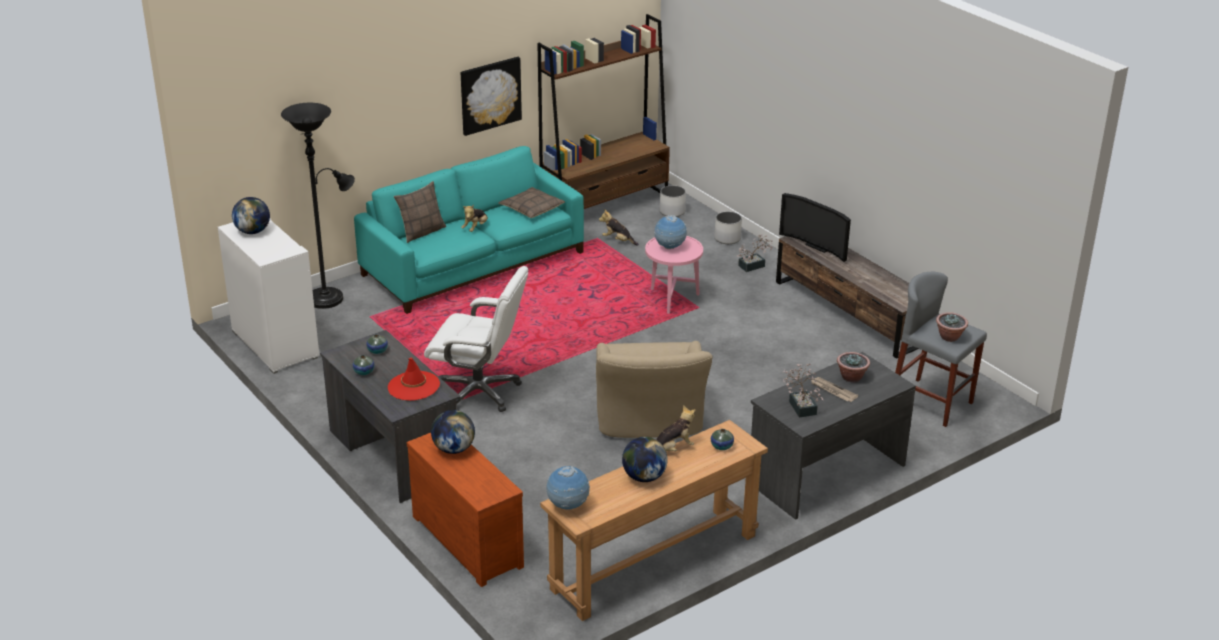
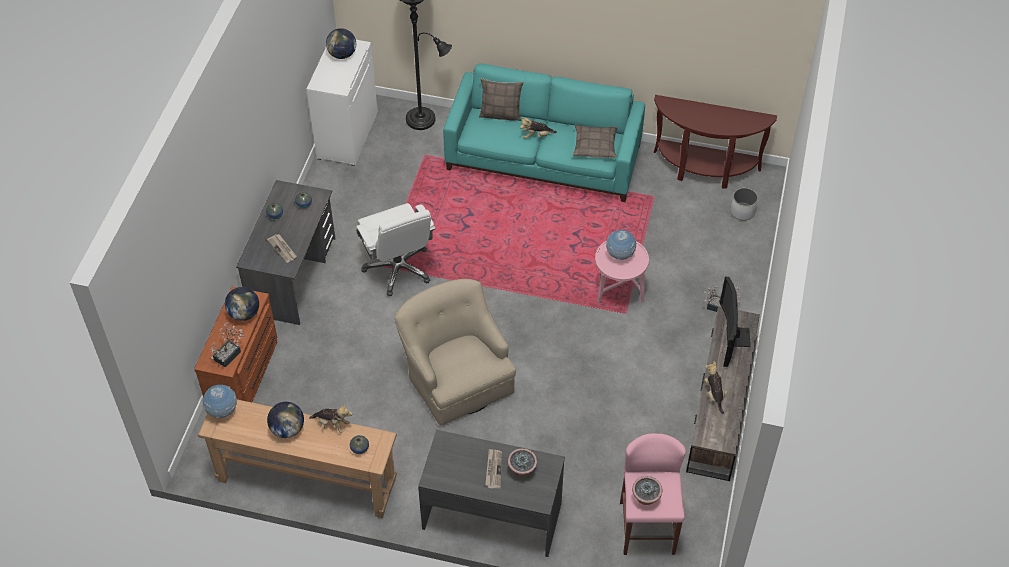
camera: 50 degrees right, 20 degrees up
red hat [388,358,440,401] -> newspaper [267,234,297,263]
picture [461,57,522,136] -> none
brown bookcase [537,14,670,209] -> brown console table [654,95,777,189]
beige armchair [596,341,713,438] -> beige armchair turned 105 degrees clockwise [394,279,516,426]
plush toy [599,209,639,246] -> plush toy moved to [705,361,727,414]
white planter [714,212,742,244] -> none
potted plant [783,364,823,418] -> potted plant moved to [211,322,244,368]
grey stool [895,271,987,427] -> pink stool [620,433,686,555]

